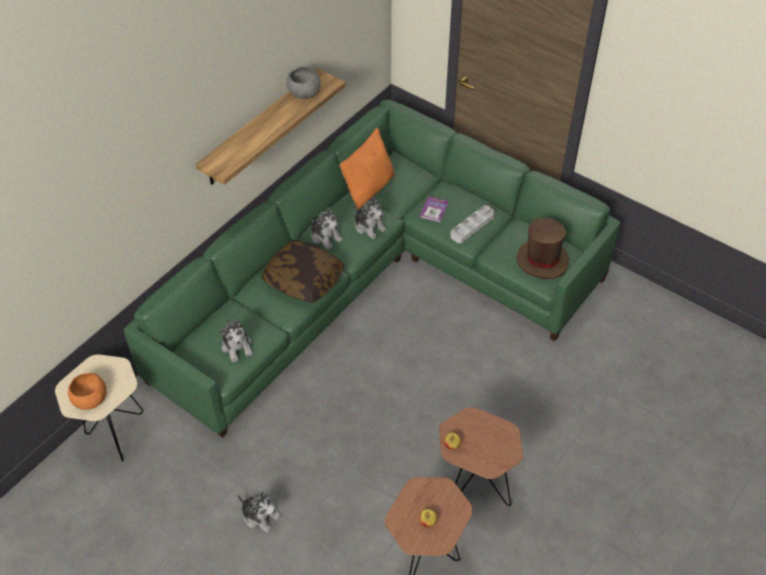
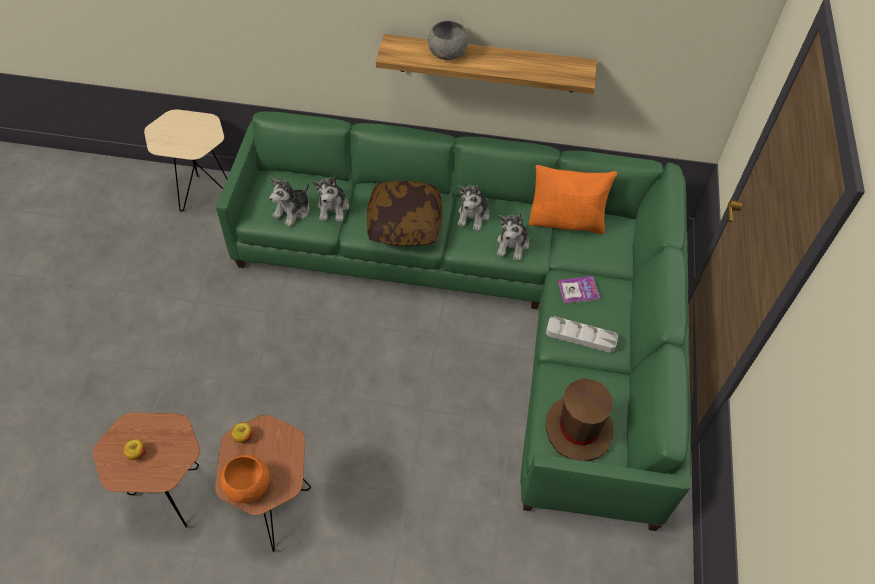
camera: 60 degrees right, 5 degrees up
orange bowl [68,373,106,410] -> orange bowl moved to [221,455,270,503]
plush toy [237,491,281,533] -> plush toy moved to [312,175,349,222]
grey bowl [287,67,320,99] -> grey bowl moved to [428,20,468,60]

